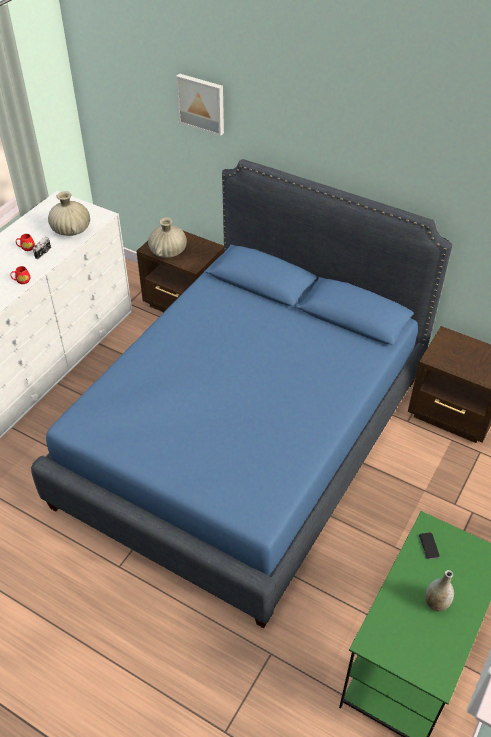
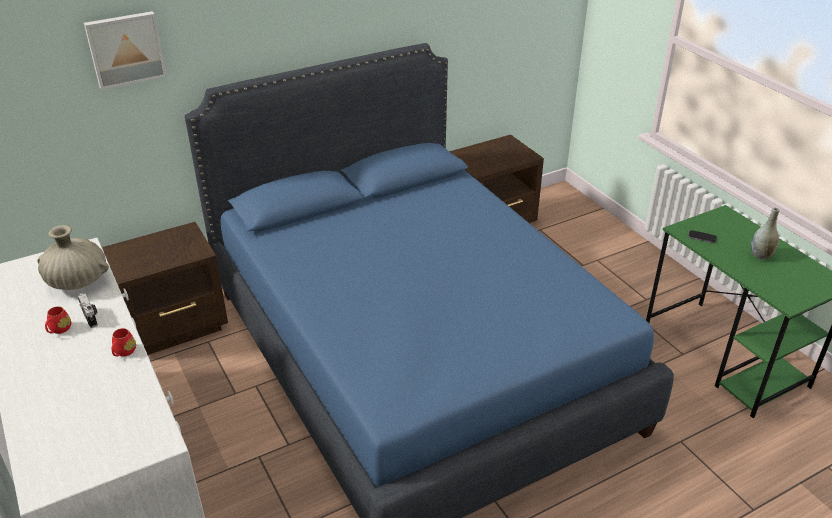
camera: 60 degrees left, 10 degrees down
beige vase [148,218,187,258] -> none

